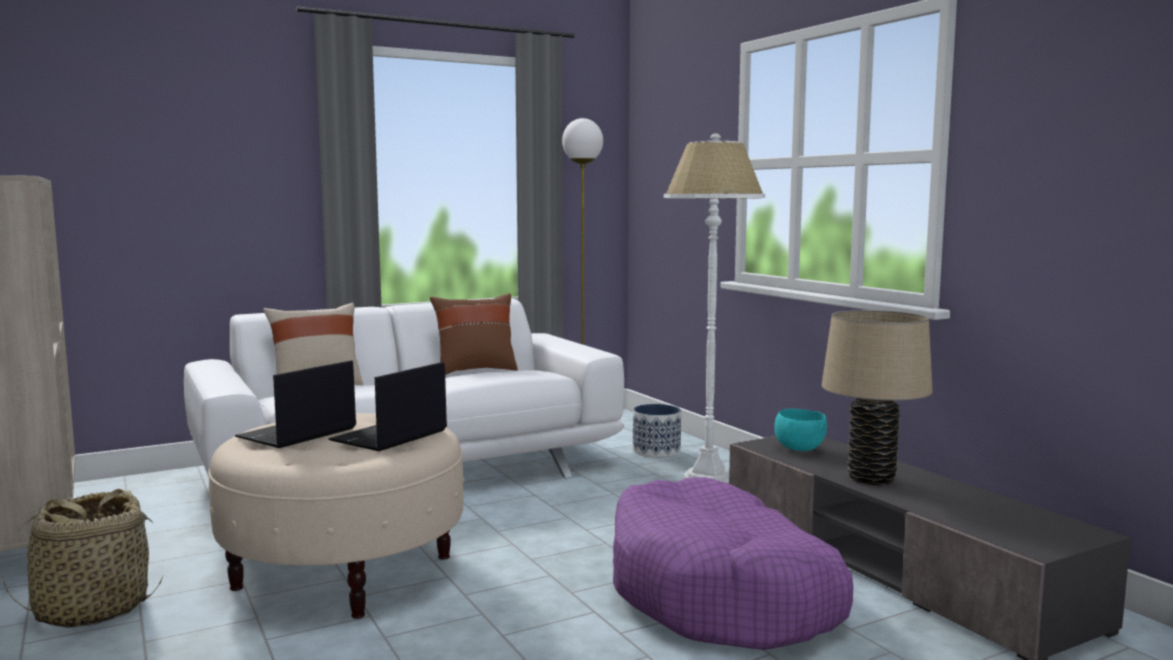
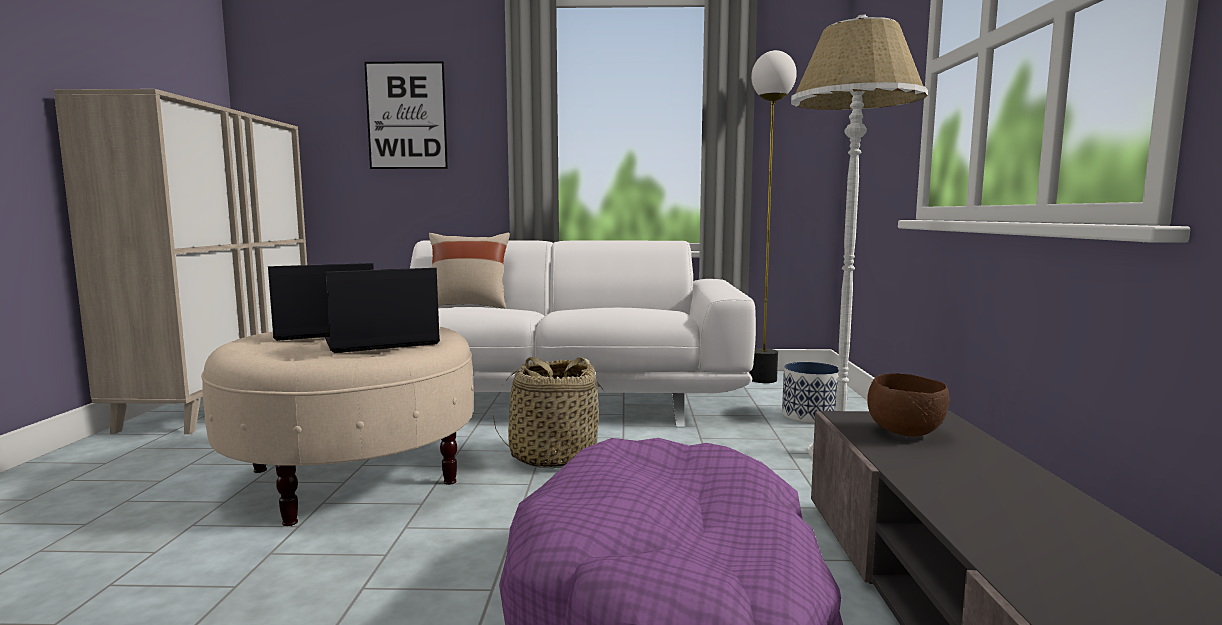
camera: 30 degrees right, 0 degrees up
basket [2,489,163,628] -> basket moved to [493,357,609,468]
brown pillow [430,293,518,375] -> none
turquoise bowl [774,409,827,451] -> brown bowl [867,373,949,436]
beige table lamp [821,310,933,485] -> none
none -> picture [364,61,448,169]

